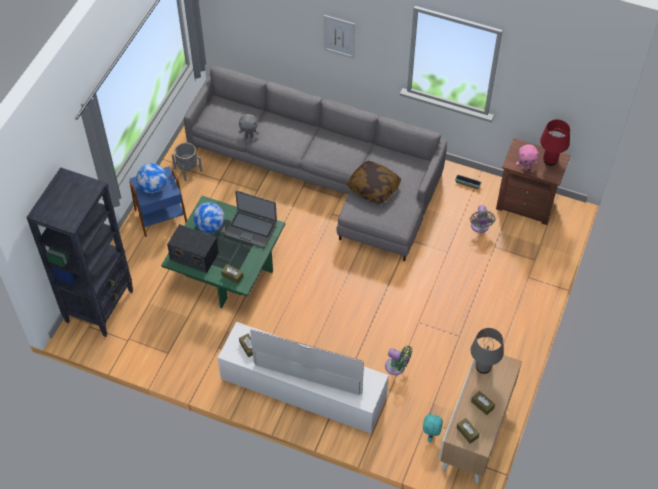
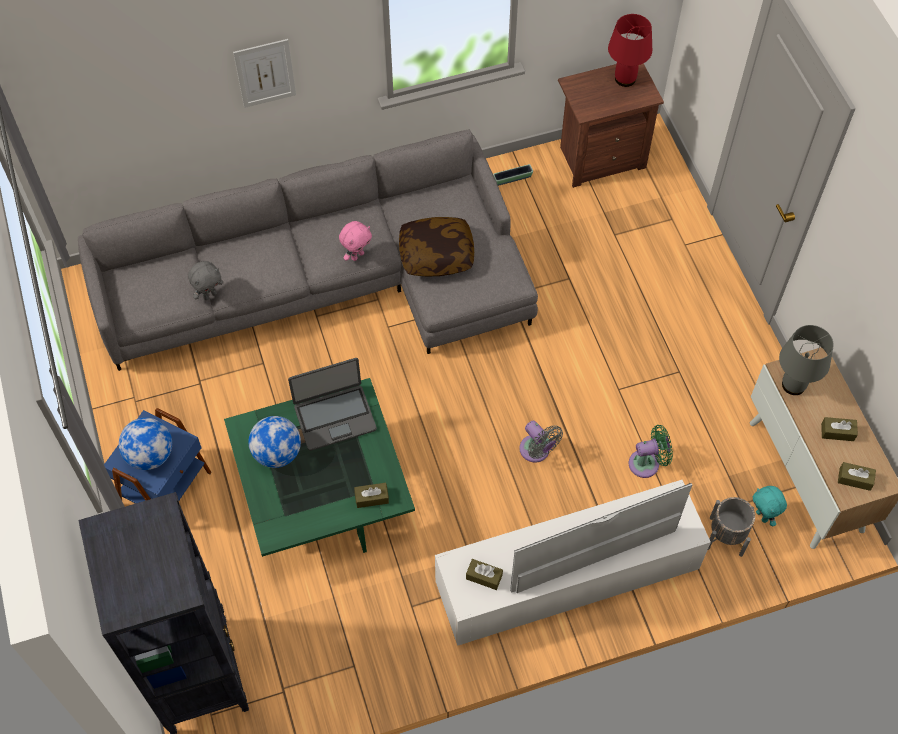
camera: 40 degrees left, 5 degrees up
radio [167,224,219,273] -> none
grey planter [171,142,202,181] -> grey planter moved to [708,497,755,557]
grey fan [470,205,495,233] -> grey fan moved to [519,421,563,462]
pink plush toy [516,144,539,169] -> pink plush toy moved to [339,221,372,261]

